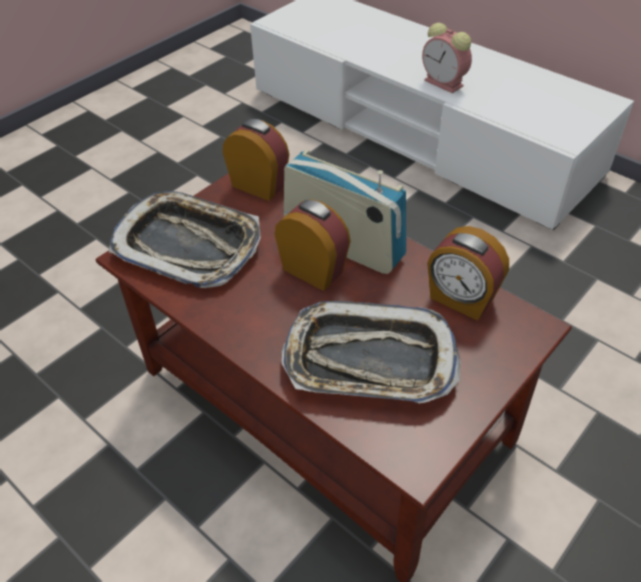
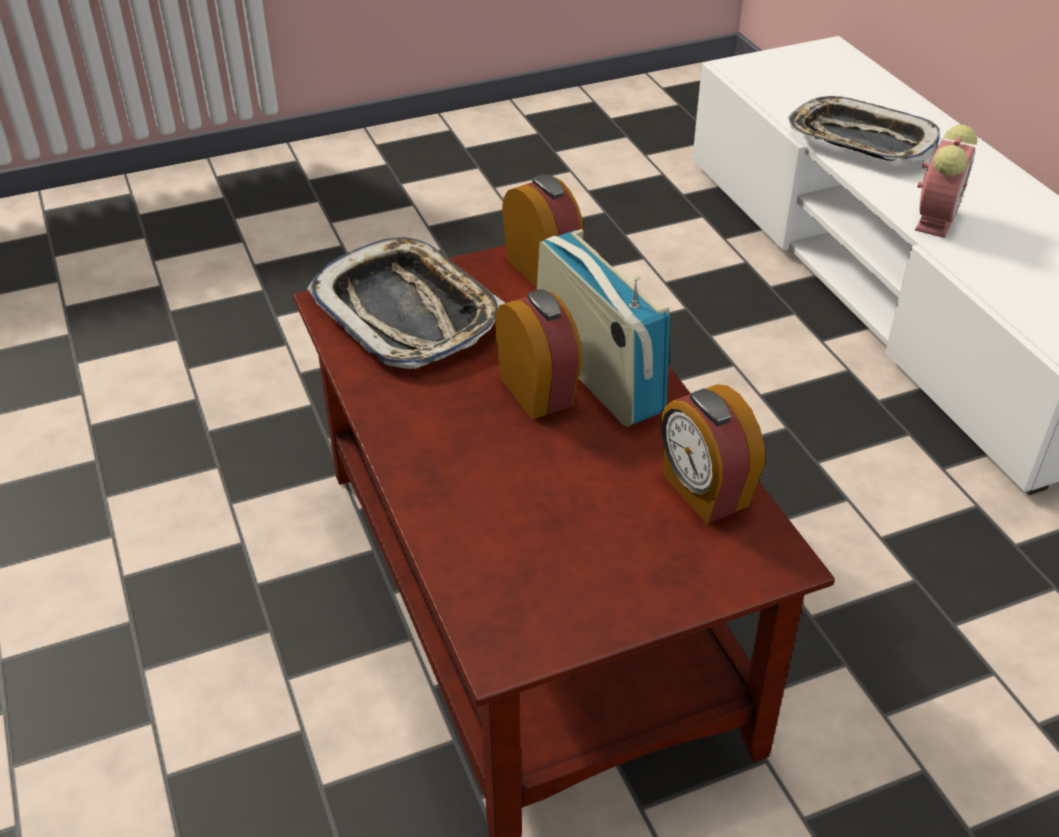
camera: 25 degrees right, 5 degrees down
tray [282,301,461,403] -> tray moved to [788,96,940,162]
alarm clock [422,23,472,93] -> alarm clock turned 135 degrees counterclockwise [915,125,977,238]

